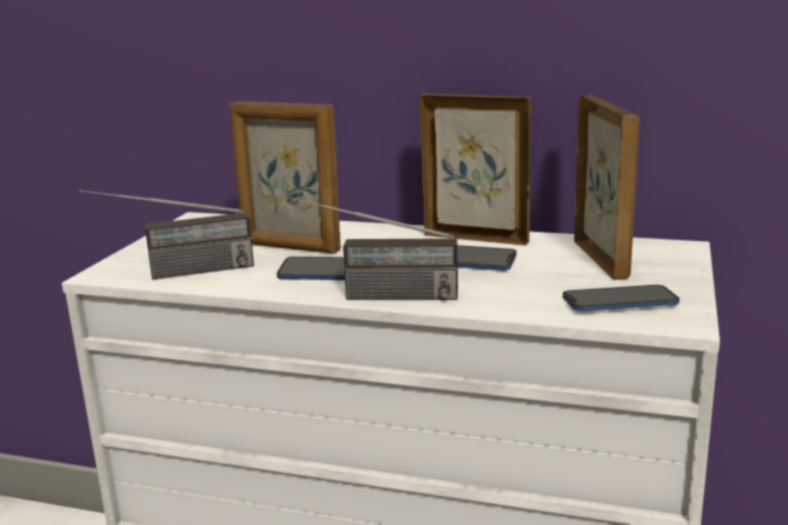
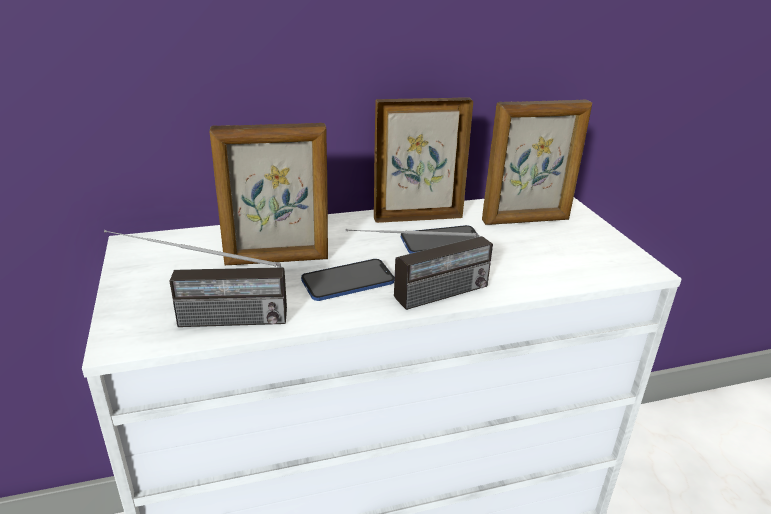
camera: 35 degrees left, 10 degrees up
radio [80,190,254,280] -> radio turned 45 degrees clockwise [104,230,287,327]
phone [563,285,679,311] -> none
picture frame [574,95,639,280] -> picture frame turned 120 degrees clockwise [482,100,592,225]

